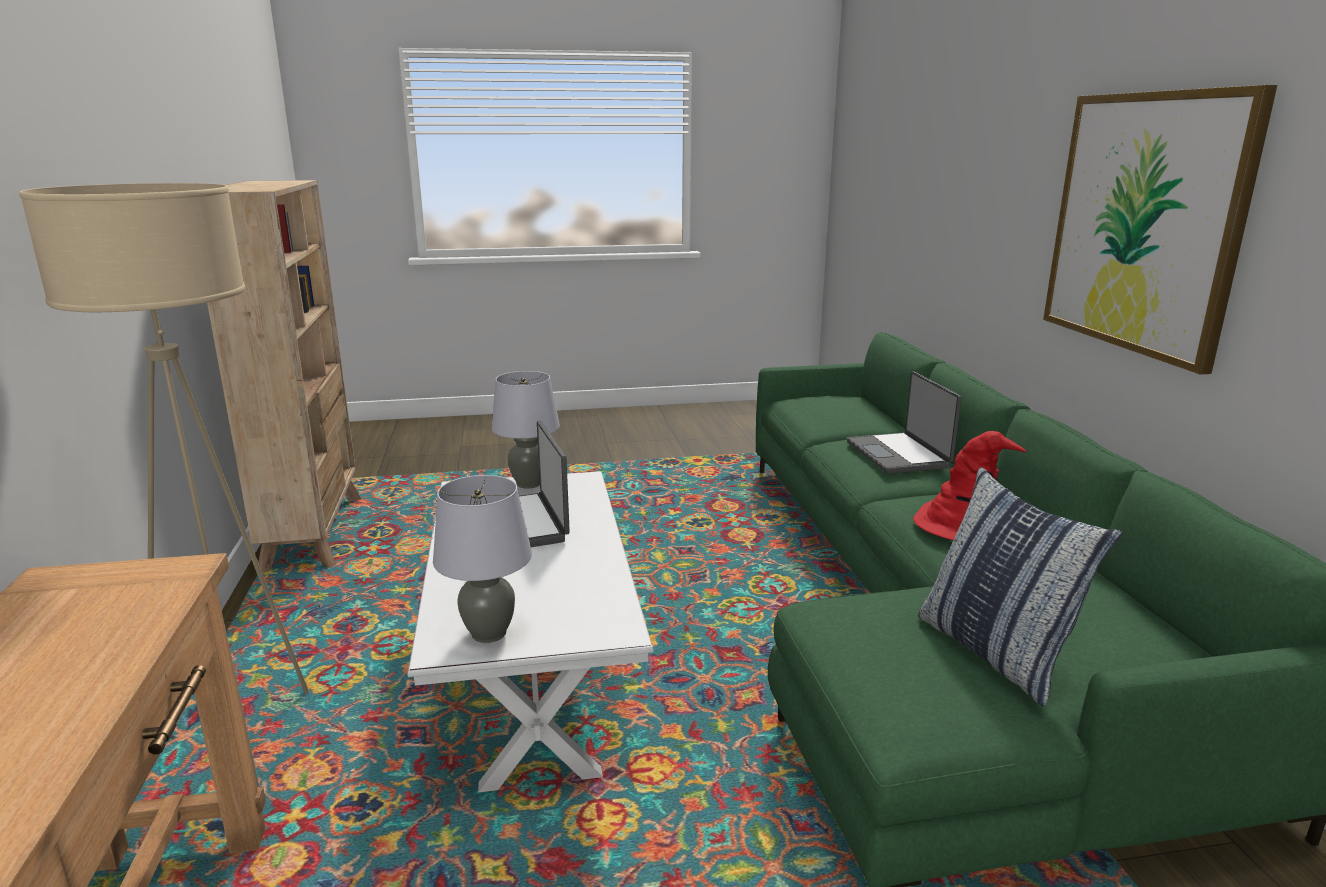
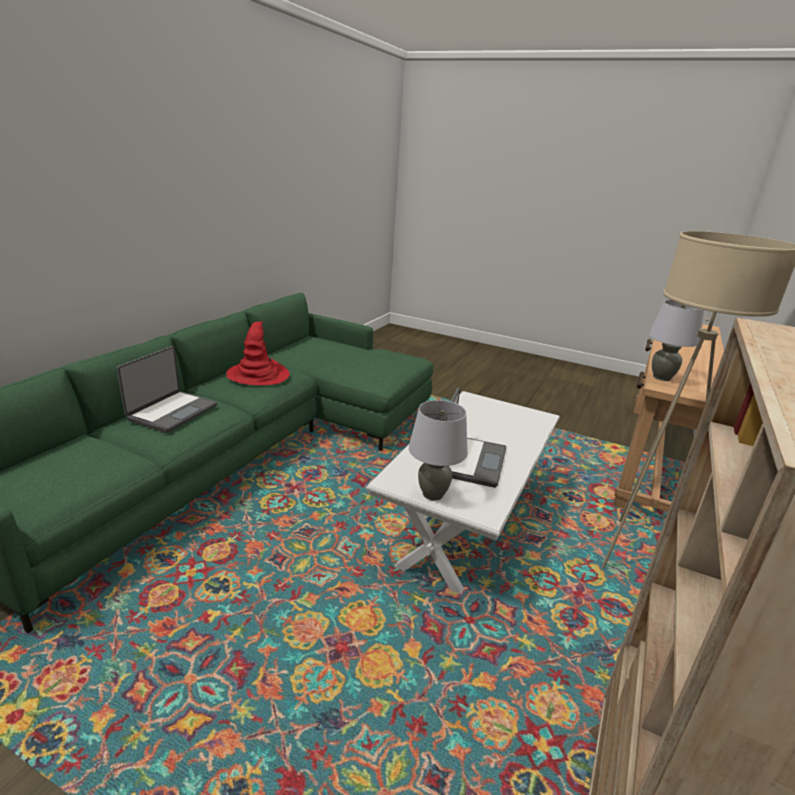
camera: 145 degrees left, 5 degrees up
grey table lamp [433,475,532,643] -> grey table lamp moved to [649,300,704,381]
pillow [918,467,1123,706] -> none
picture [1043,85,1277,375] -> none

